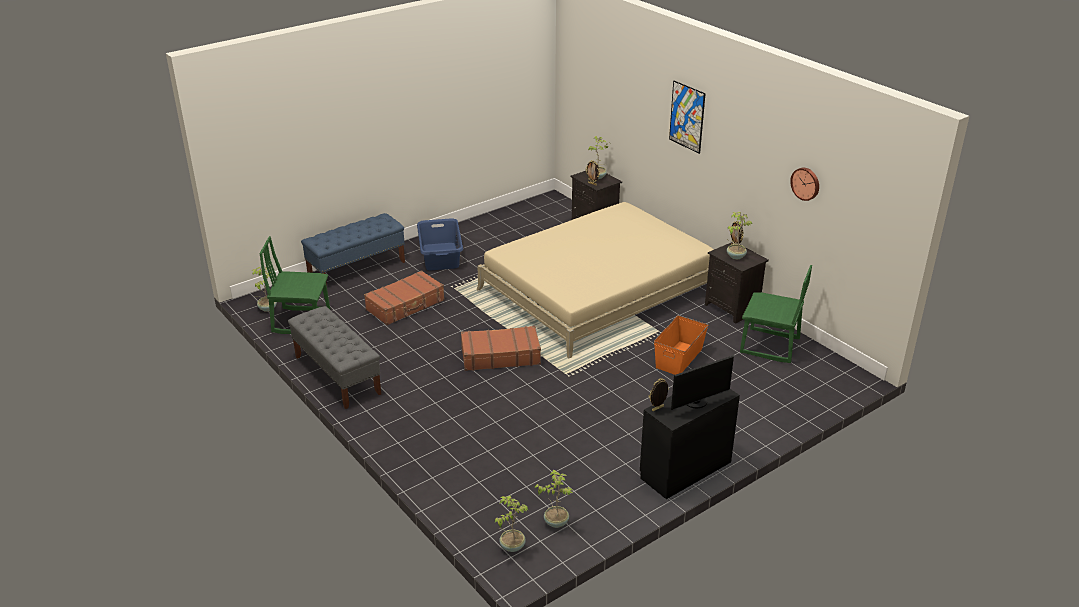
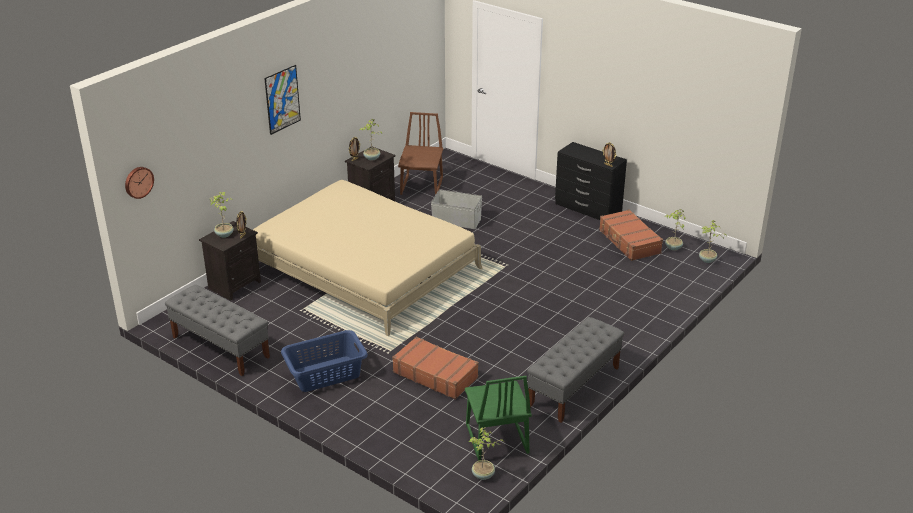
camera: 105 degrees left, 0 degrees up
blue bench [301,213,405,286] -> none
brown suitcase [461,326,541,371] -> brown suitcase moved to [599,209,663,261]
orange storage box [654,315,708,375] -> grey storage box [431,189,482,229]
monitor [671,355,734,410] -> none
green chair [740,265,812,363] -> brown chair [398,112,443,195]
wall clock [790,168,819,201] -> wall clock moved to [125,167,154,199]
none -> grey bench [165,284,270,376]

